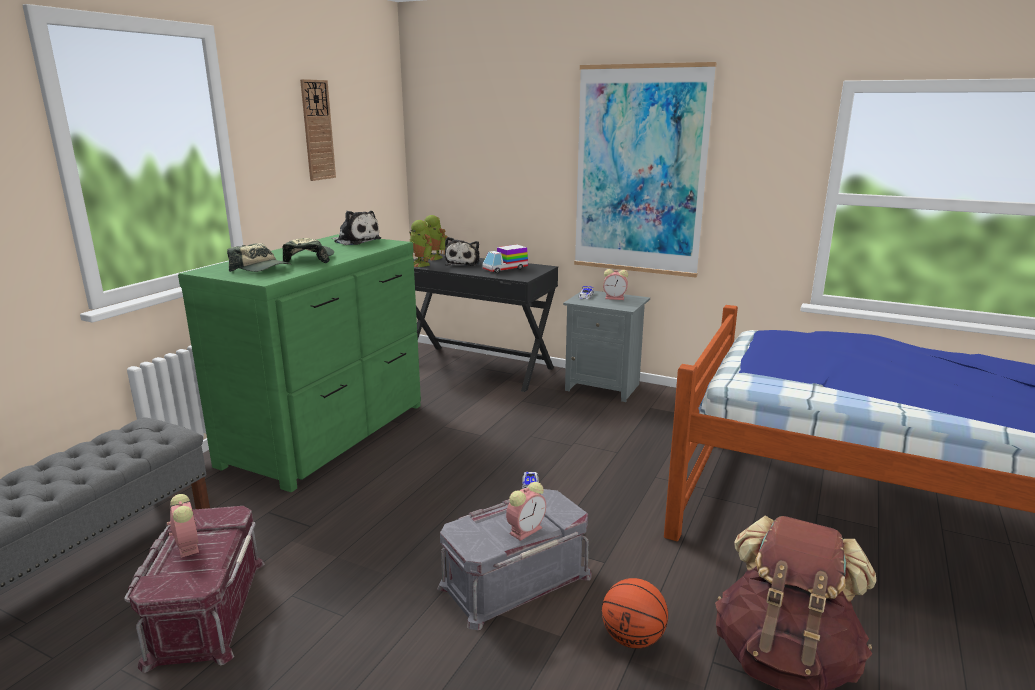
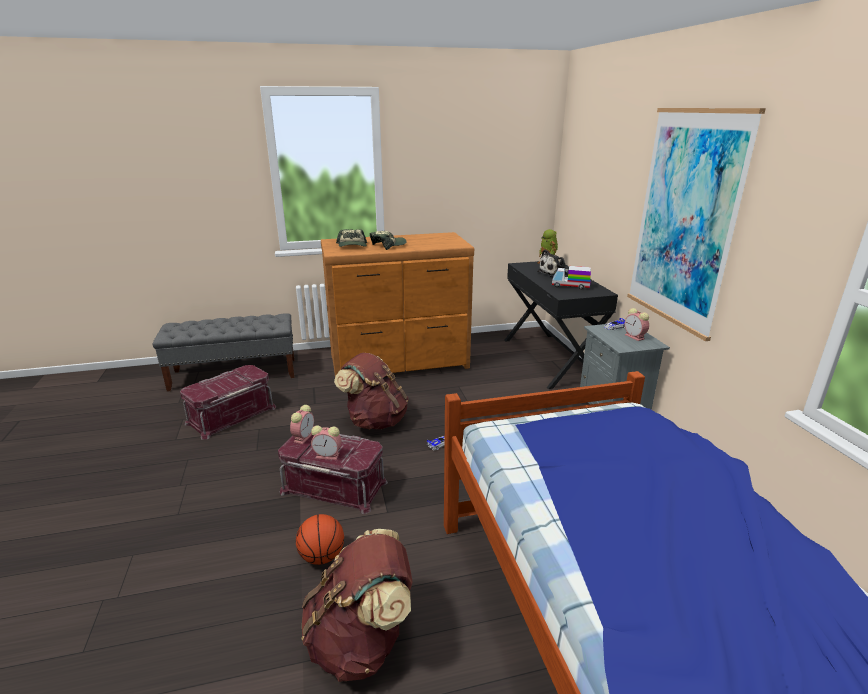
camera: 50 degrees right, 5 degrees up
alarm clock [167,494,199,558] -> alarm clock moved to [290,405,314,444]
green dresser [178,234,421,492] -> brown dresser [321,232,474,376]
wall clock [300,79,336,181] -> none
plush toy [331,211,381,245] -> none
toy robot [409,220,433,267] -> none
grey storage box [437,489,592,630] -> red storage box [278,434,388,514]
none -> brown backpack [334,353,409,429]

